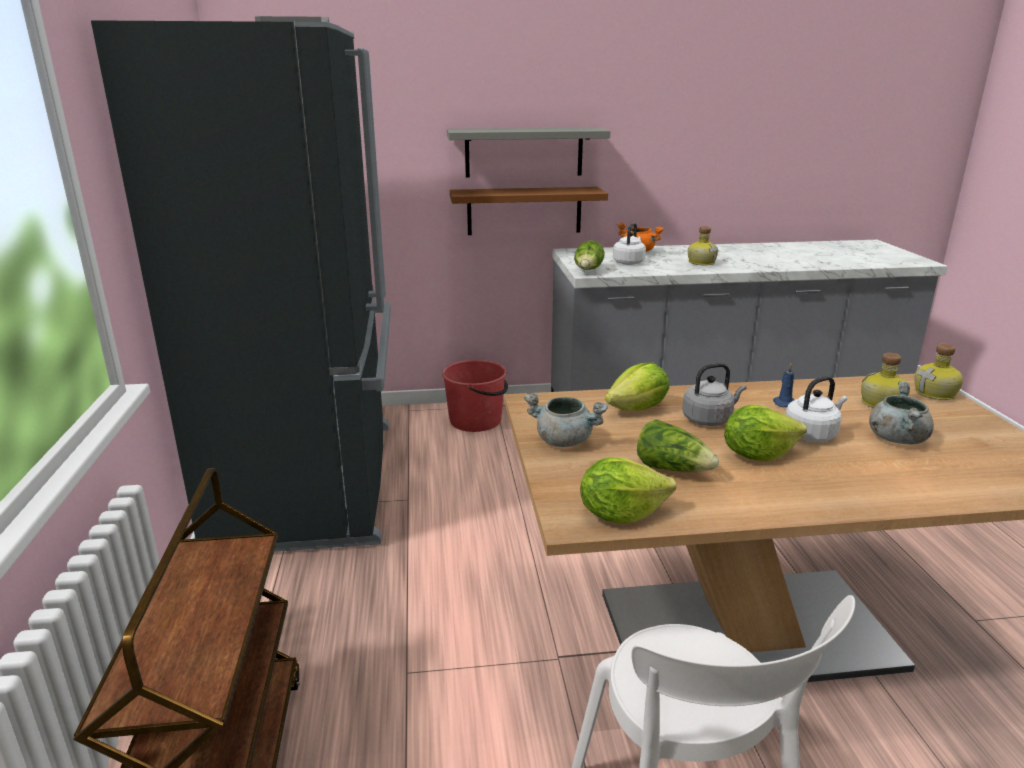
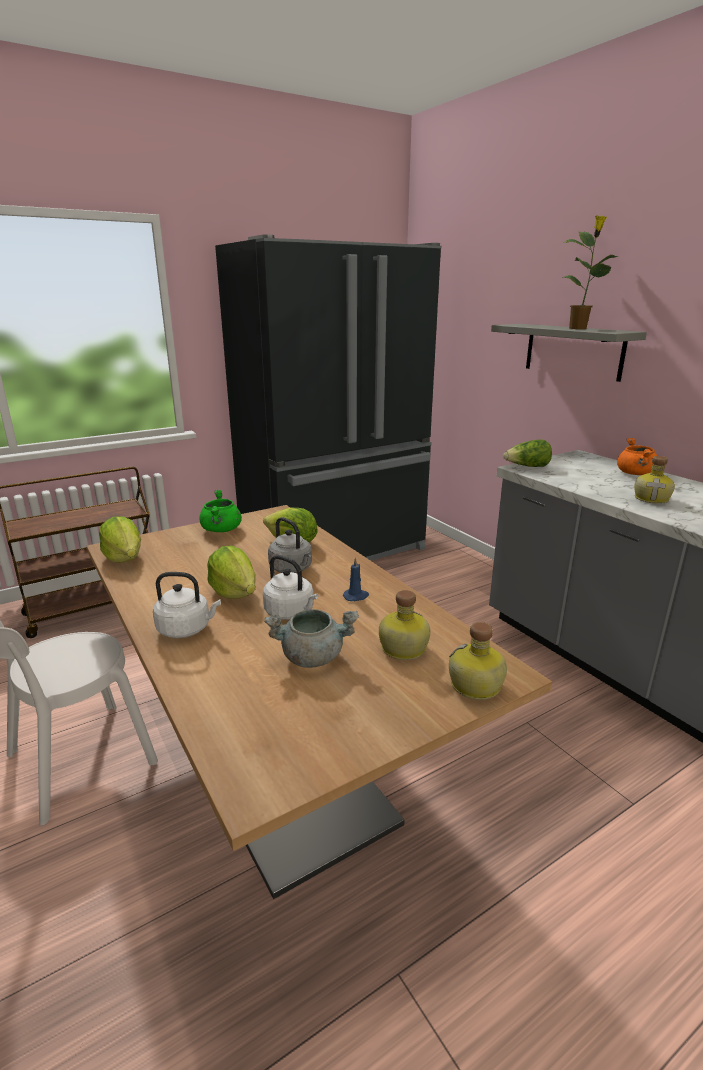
camera: 65 degrees right, 0 degrees up
red bucket [442,360,508,432] -> none
brown shelf [450,187,608,235] -> none
grey cooking pot [524,393,608,447] -> green cooking pot [199,490,242,532]
white kettle [613,223,646,265] -> white kettle moved to [153,572,221,638]
lettuce [637,420,719,472] -> none
none -> potted plant [563,215,618,329]

